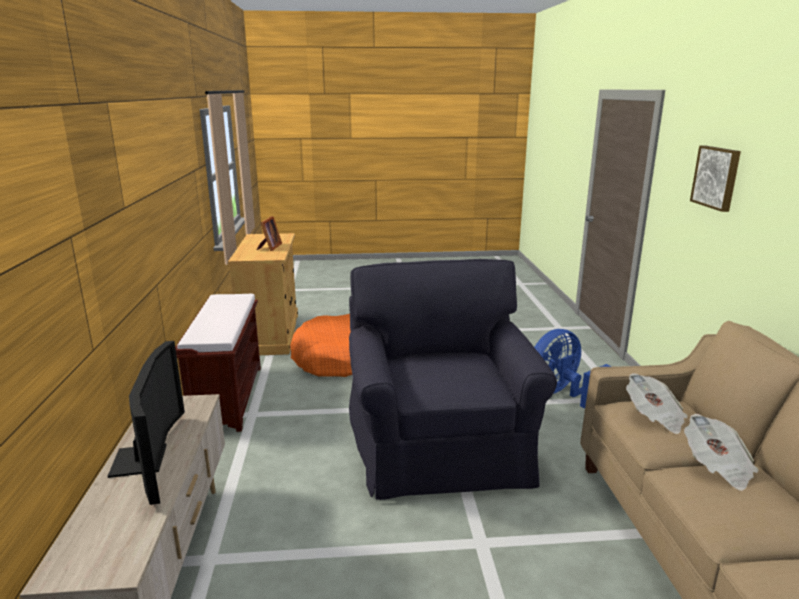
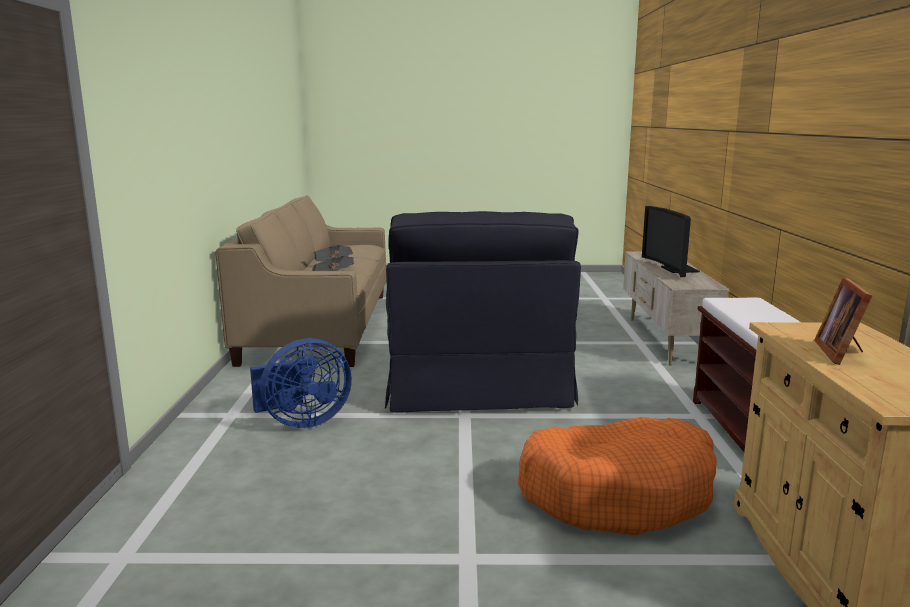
camera: 175 degrees left, 5 degrees down
picture [690,146,741,212] -> none

